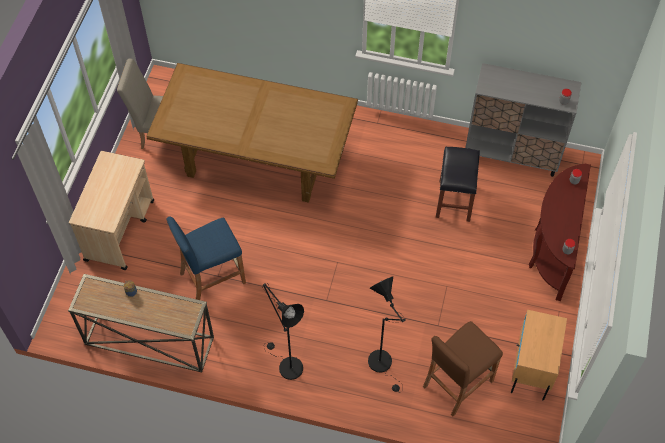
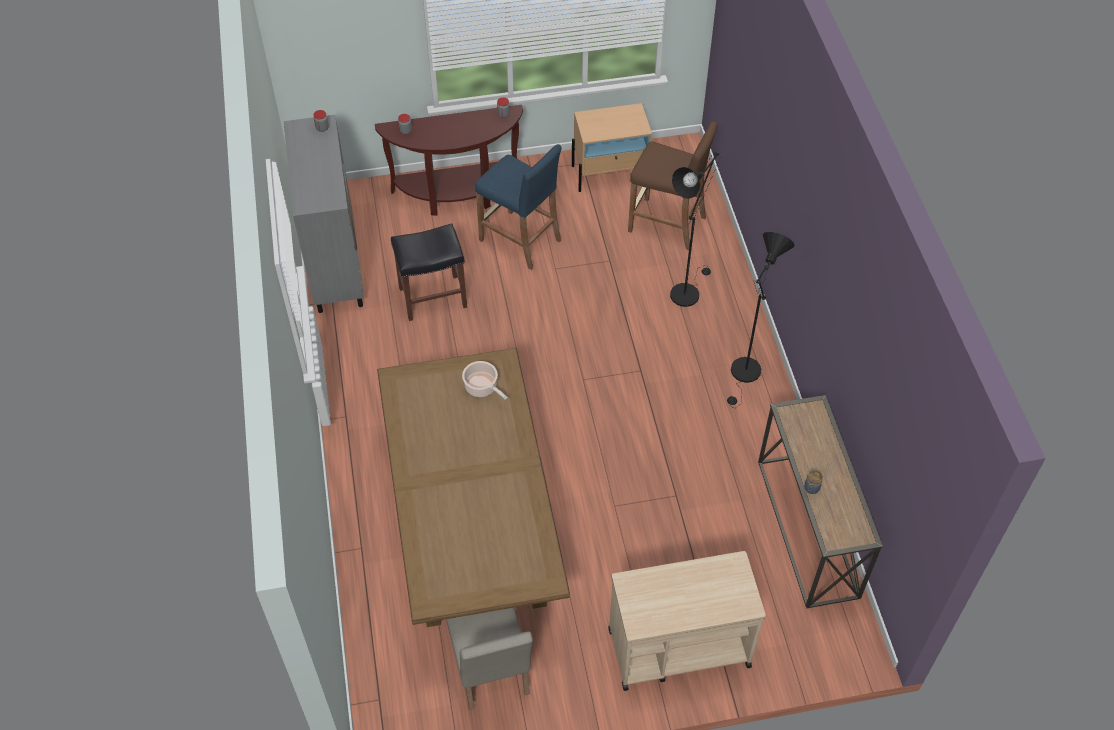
camera: 115 degrees left, 5 degrees down
blue stool [167,216,246,300] -> blue stool moved to [475,144,562,270]
none -> cooking pot [462,361,508,400]

